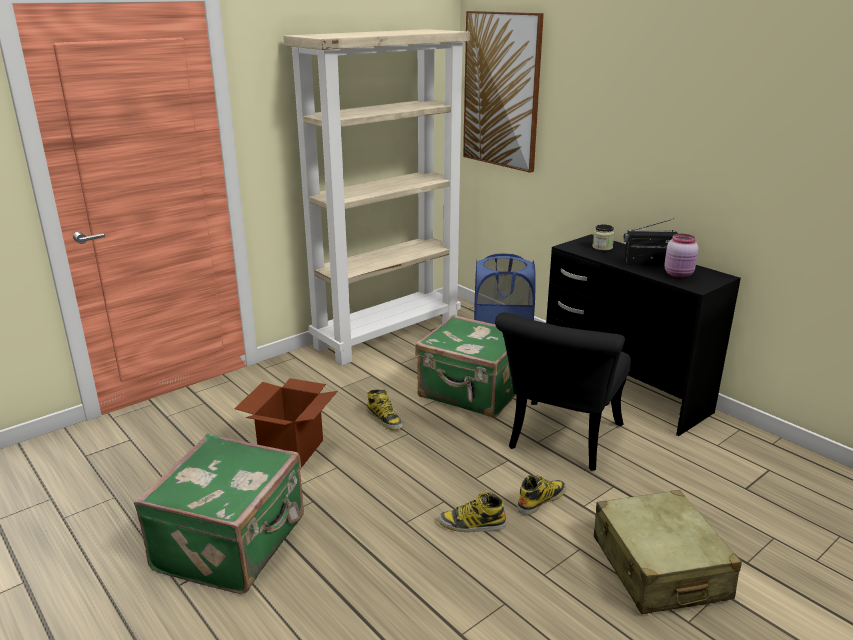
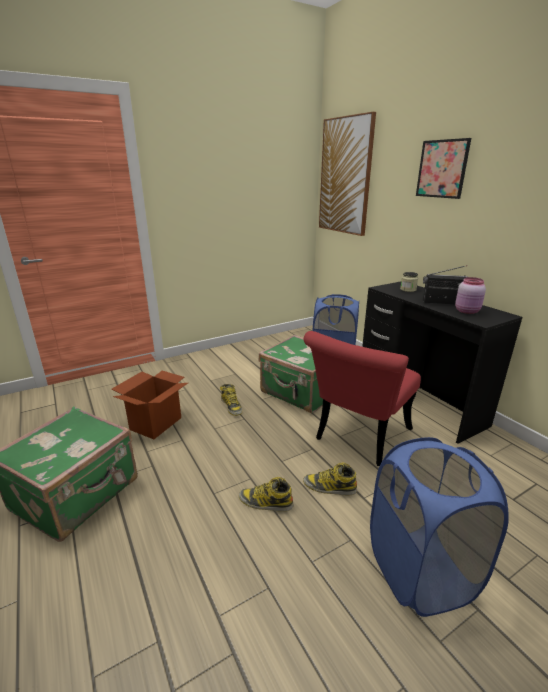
camera: 10 degrees right, 0 degrees up
beige bookcase [284,29,470,366] -> none
black chair [495,312,631,471] -> red chair [304,331,421,466]
boot [517,475,566,515] -> boot turned 135 degrees counterclockwise [303,462,357,495]
beige suitcase [594,490,742,614] -> blue laundry basket [370,437,509,617]
none -> picture [416,138,471,199]

